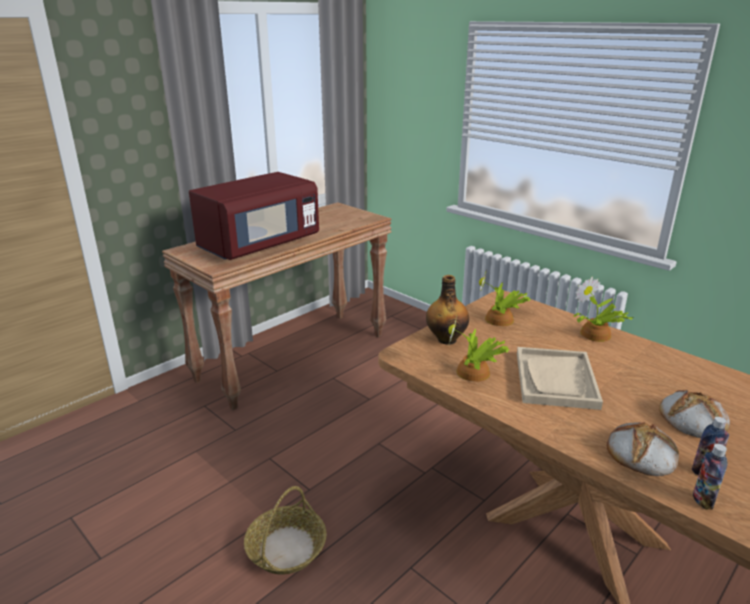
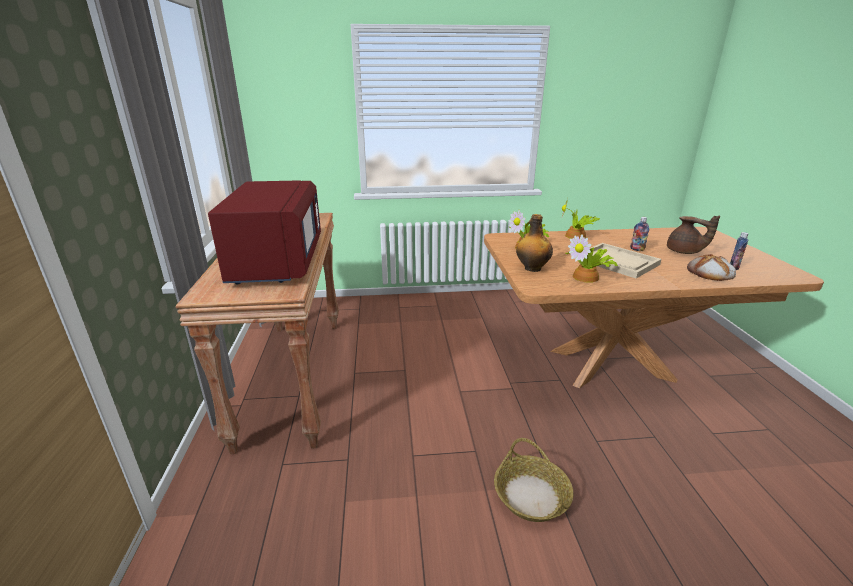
camera: 50 degrees left, 0 degrees up
bread [659,390,730,438] -> brown teapot [667,215,720,254]
bottle [693,444,728,510] -> bottle moved to [630,217,649,251]

